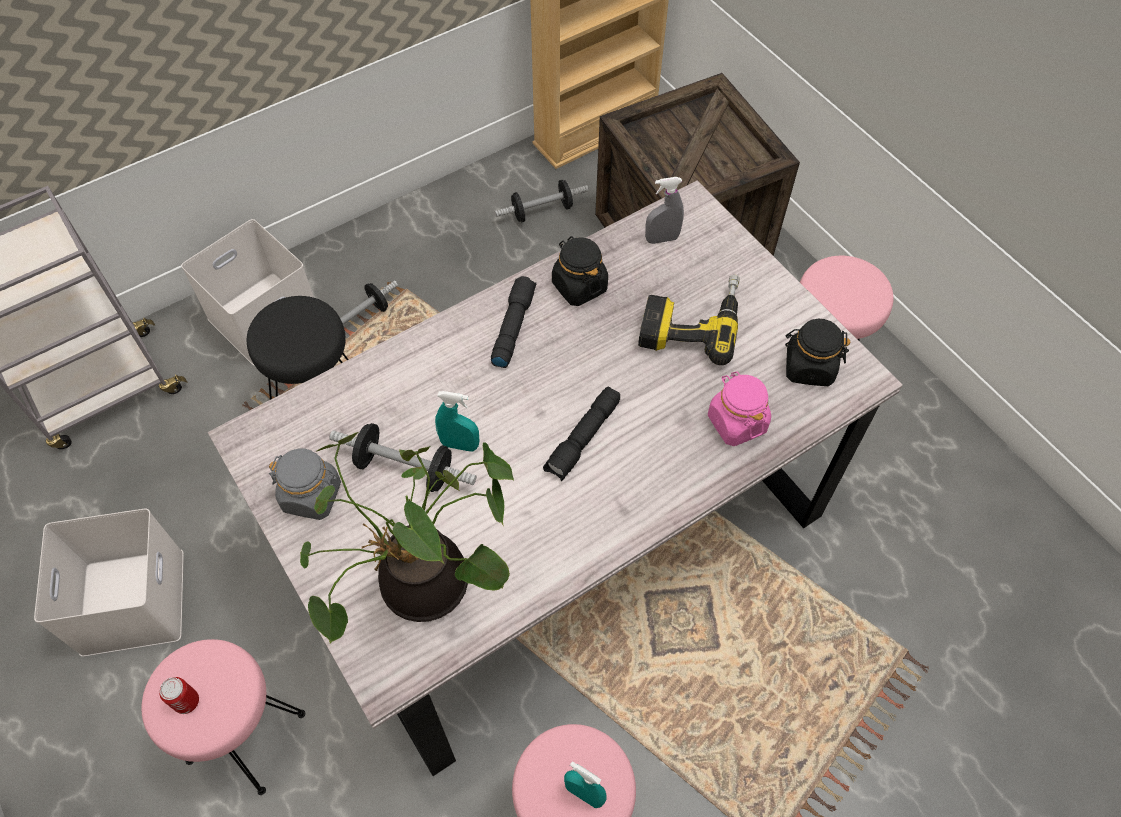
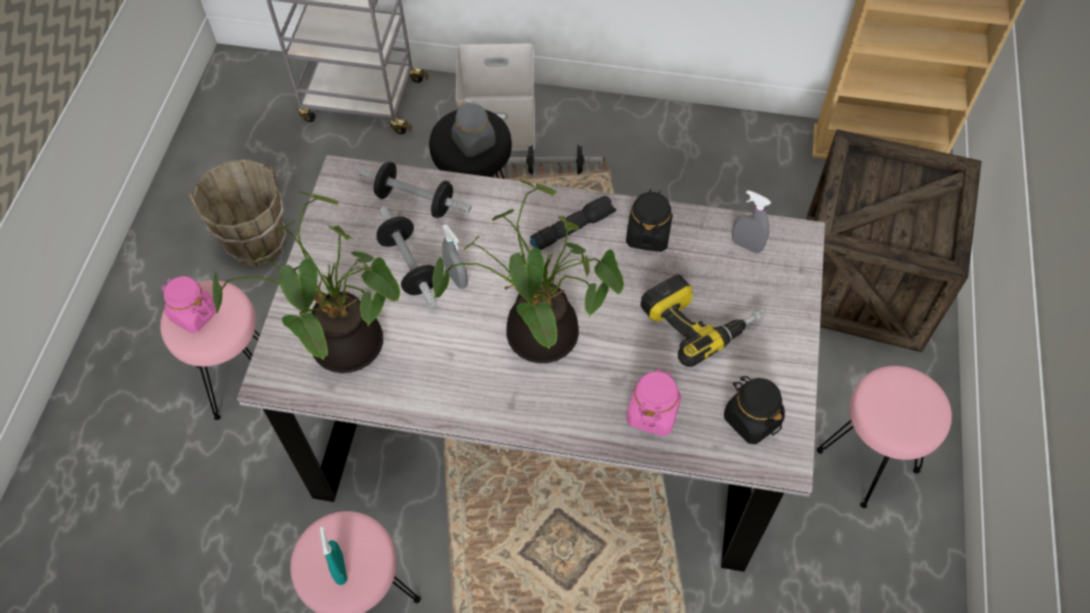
camera: 45 degrees right, 0 degrees up
white storage box [34,509,184,657] -> brown bucket [187,159,287,266]
can [159,677,199,714] -> pink jar [161,276,216,333]
grey jar [269,448,341,520] -> grey jar moved to [451,102,496,157]
turquoise spray bottle [435,391,480,452] -> grey spray bottle [442,224,468,289]
dumbbell [495,180,589,222] -> dumbbell moved to [357,162,472,218]
black flashlight [543,387,620,481] -> potted plant [432,180,624,363]

